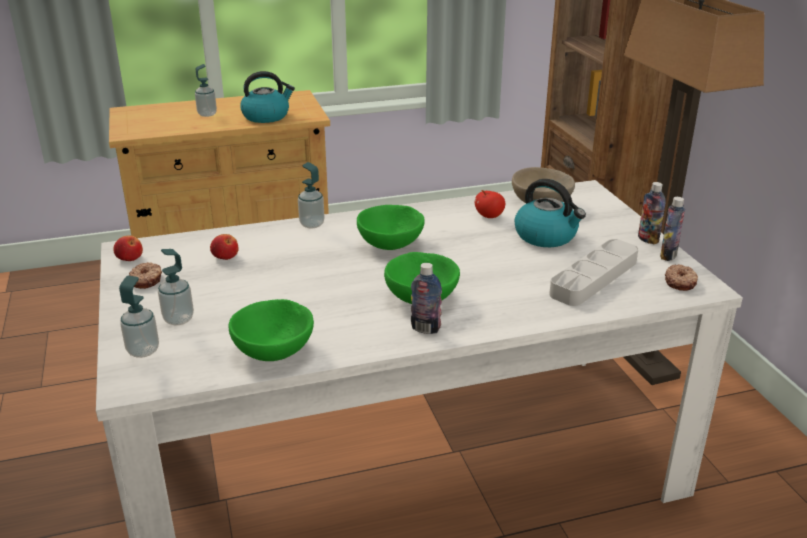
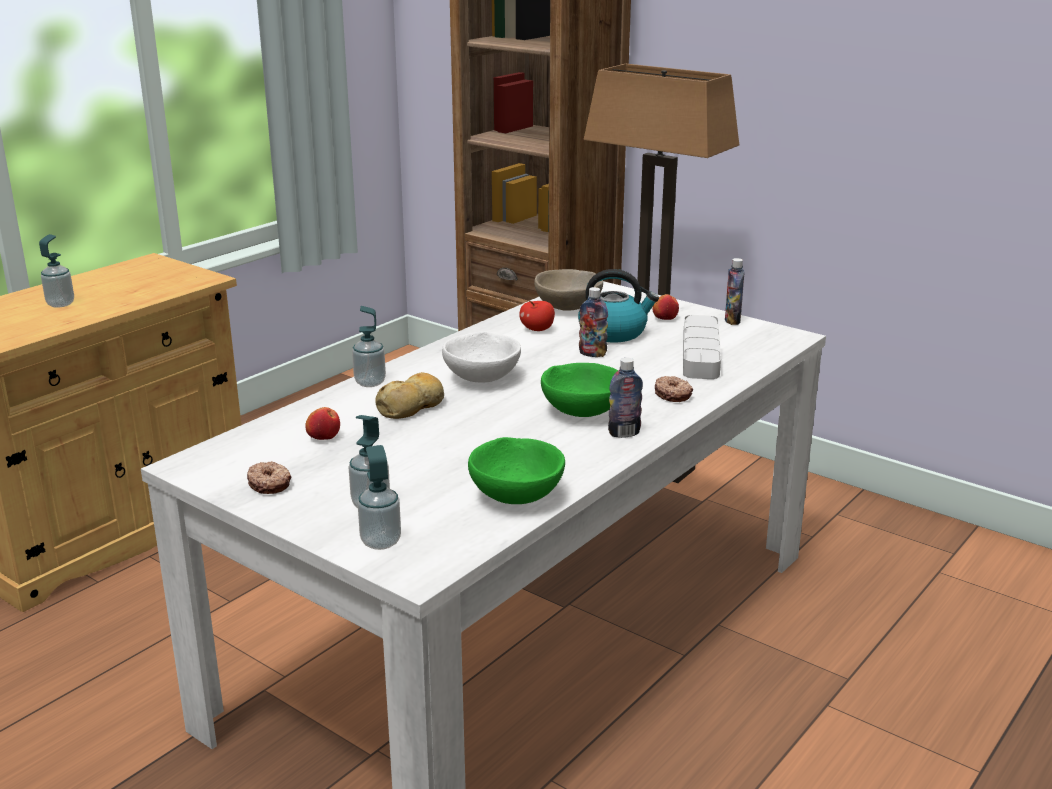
camera: 35 degrees left, 5 degrees down
apple [113,235,143,261] -> apple moved to [652,294,679,320]
kettle [240,71,295,123] -> none
green bowl [357,205,425,250] -> white bowl [442,331,521,382]
bottle [638,182,665,244] -> bottle moved to [579,287,608,357]
donut [665,264,698,291] -> donut moved to [655,376,693,402]
none -> bread [375,372,444,419]

